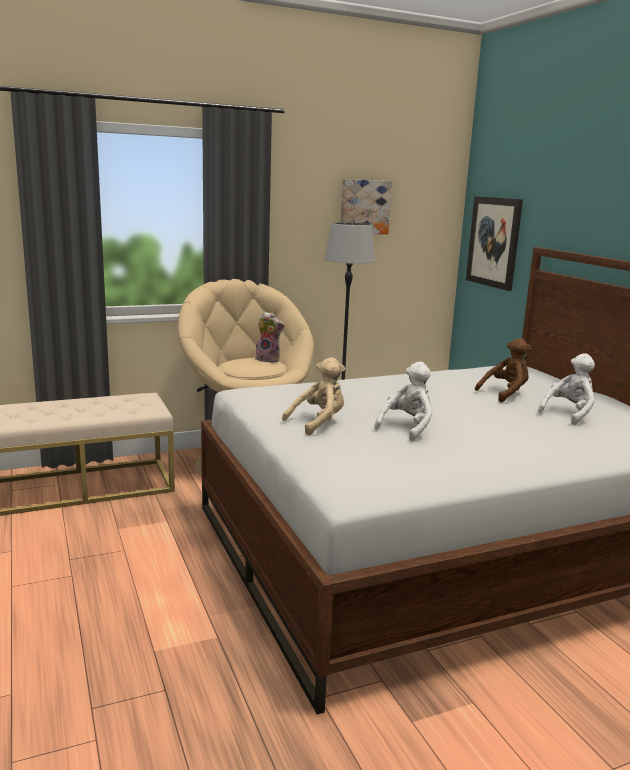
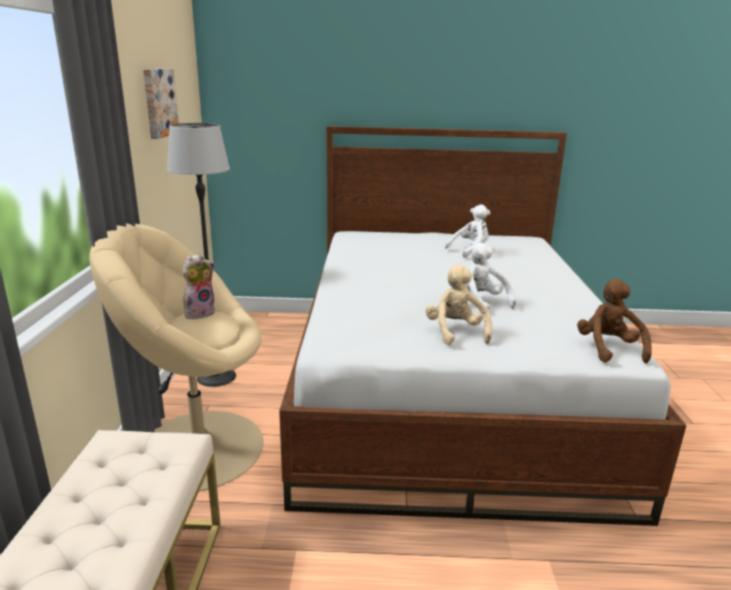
camera: 65 degrees left, 5 degrees up
picture [466,196,523,291] -> none
brown plush toy [475,338,531,402] -> brown plush toy moved to [577,279,652,363]
white plush toy [538,353,595,425] -> white plush toy turned 75 degrees clockwise [445,204,490,258]

